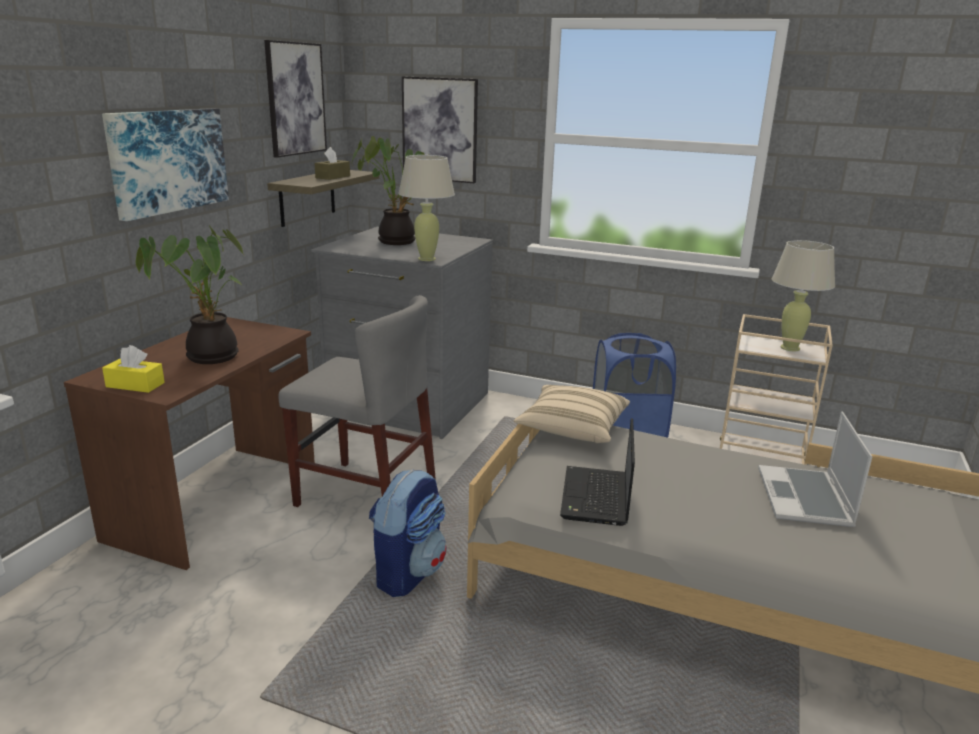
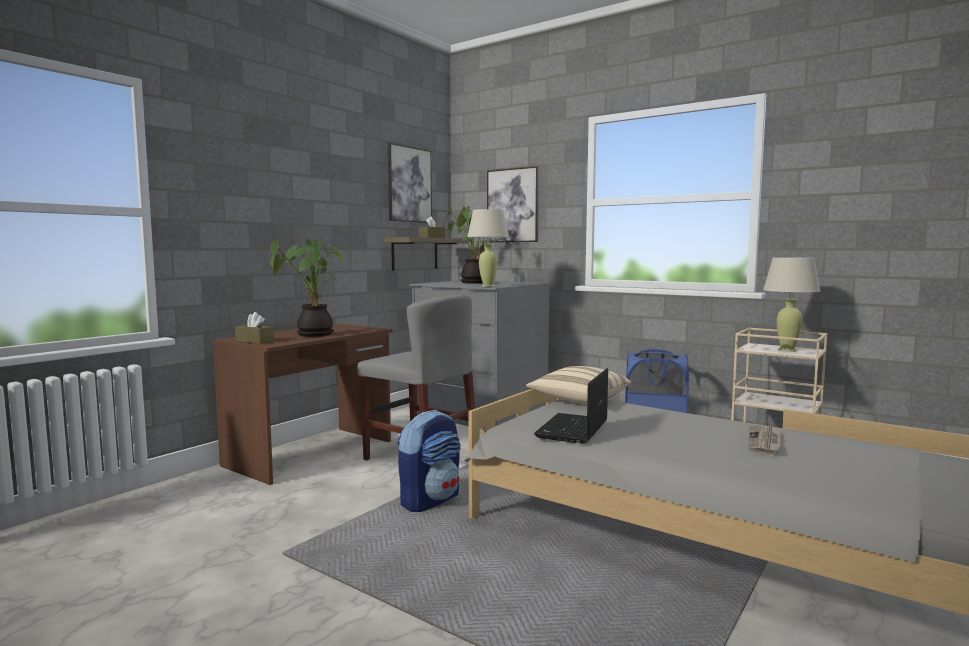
camera: 15 degrees right, 15 degrees down
picture [102,108,229,221] -> none
yellow tissue box [102,345,165,393] -> brown tissue box [235,312,274,344]
laptop [758,411,873,527] -> newspaper [748,425,781,456]

